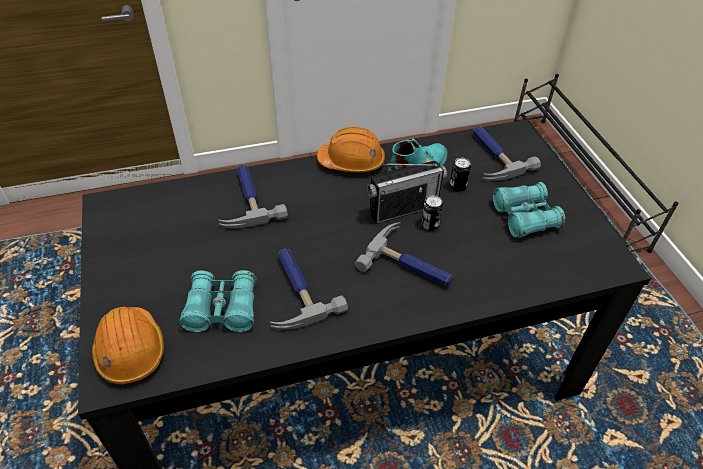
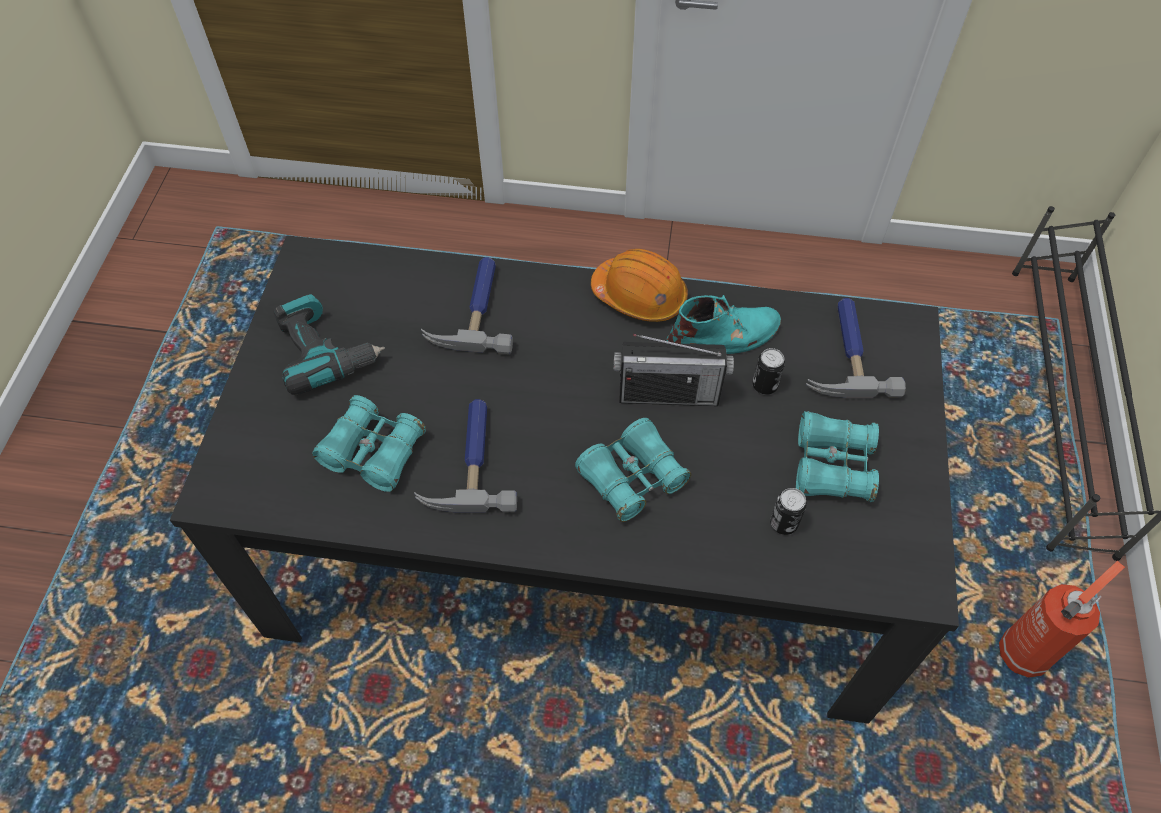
camera: 25 degrees right, 10 degrees up
orange hard hat [92,307,164,384] -> none
hammer [355,222,453,286] -> turquoise binoculars [575,418,691,522]
can [421,195,443,231] -> can moved to [770,488,807,535]
none -> power drill [274,294,385,395]
none -> fire extinguisher [999,561,1125,678]

